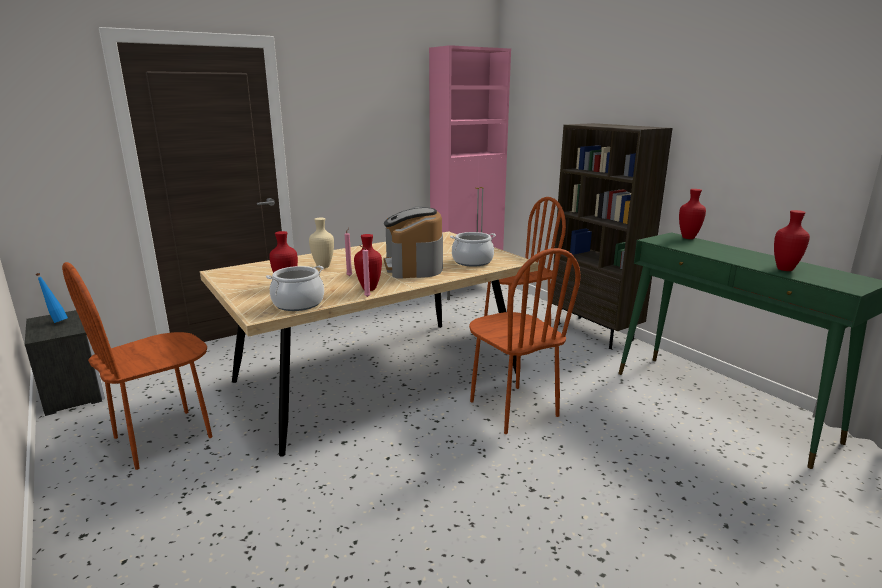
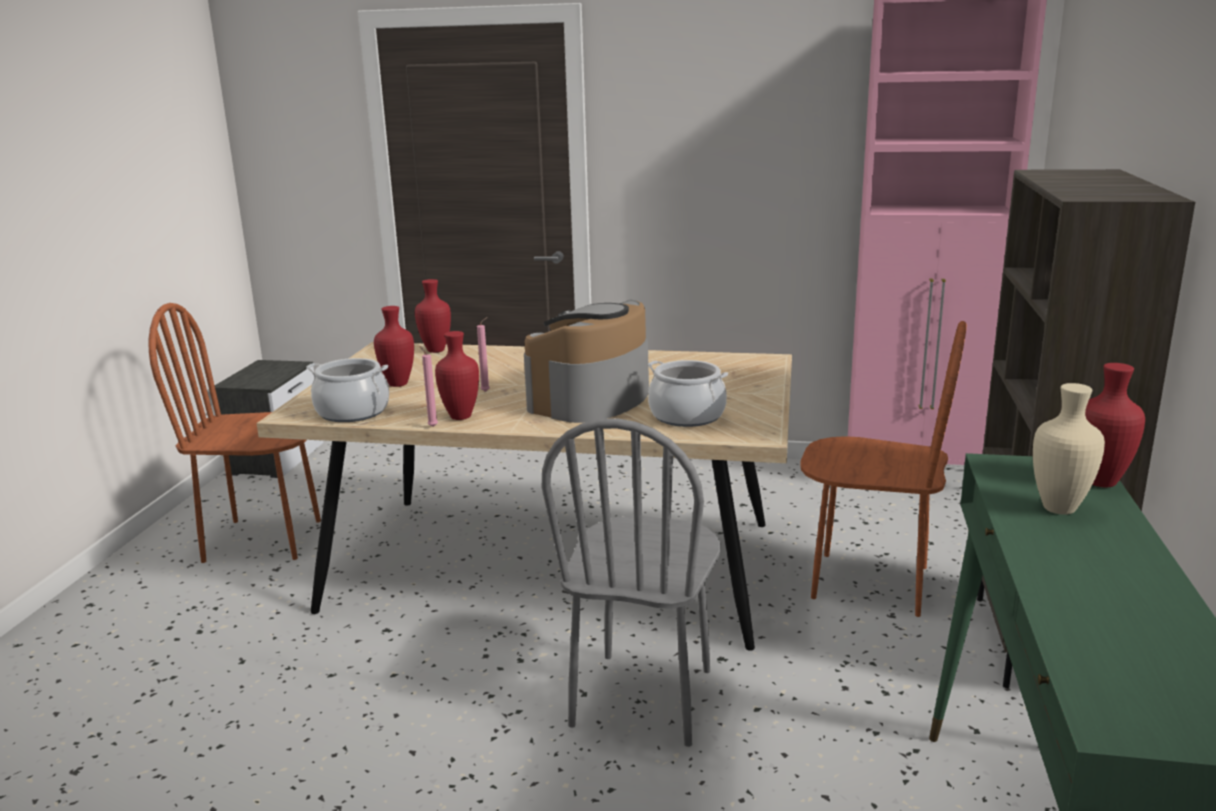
camera: 45 degrees right, 0 degrees up
blue bottle [36,273,68,323] -> none
beige vase [309,218,334,268] -> beige vase moved to [1033,383,1105,515]
brown chair [469,248,581,434] -> grey chair [542,418,720,747]
red vase [774,210,810,271] -> red vase moved to [415,279,451,353]

